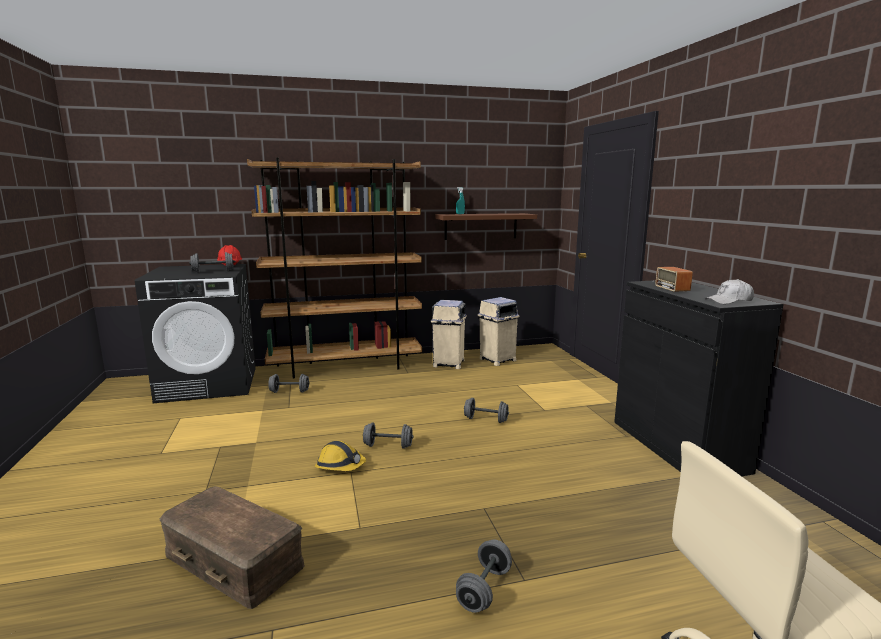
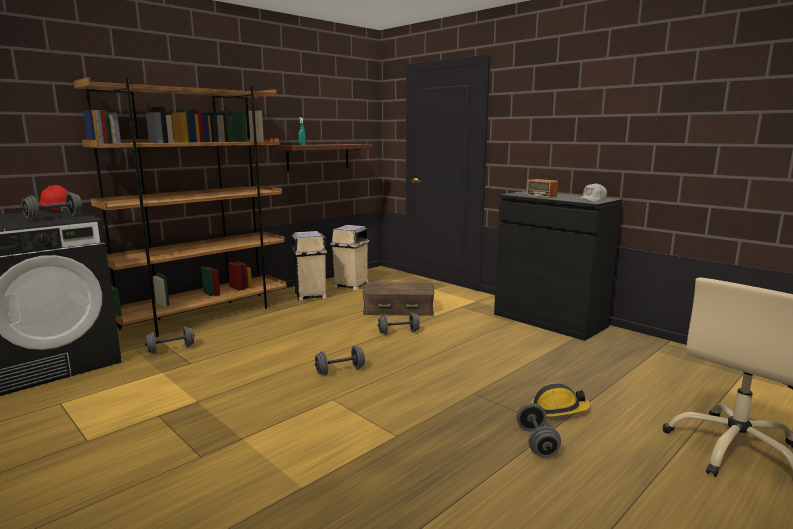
camera: 30 degrees left, 0 degrees up
brown storage box [160,486,305,609] -> brown storage box moved to [362,282,435,316]
hard hat [315,441,366,471] -> hard hat moved to [531,383,590,417]

